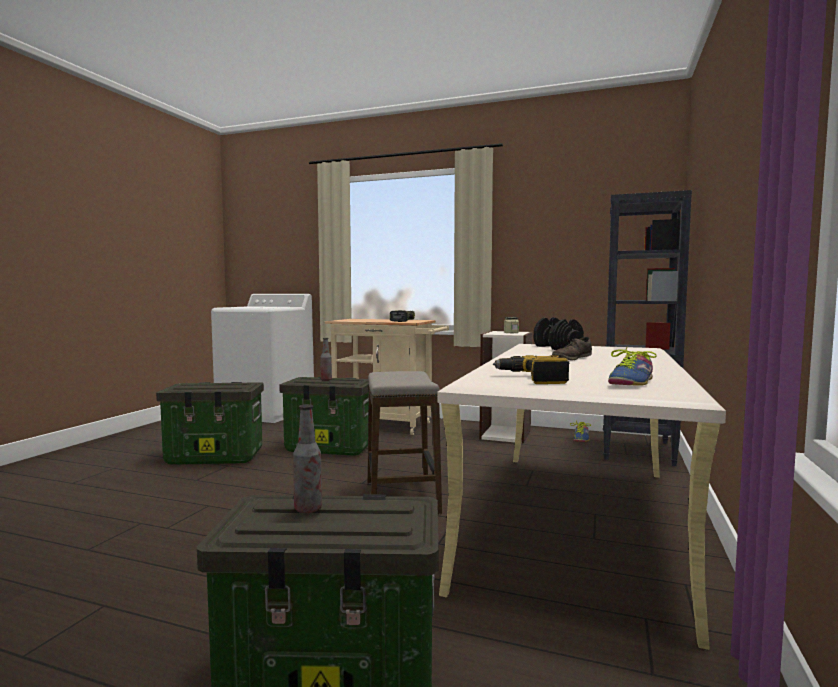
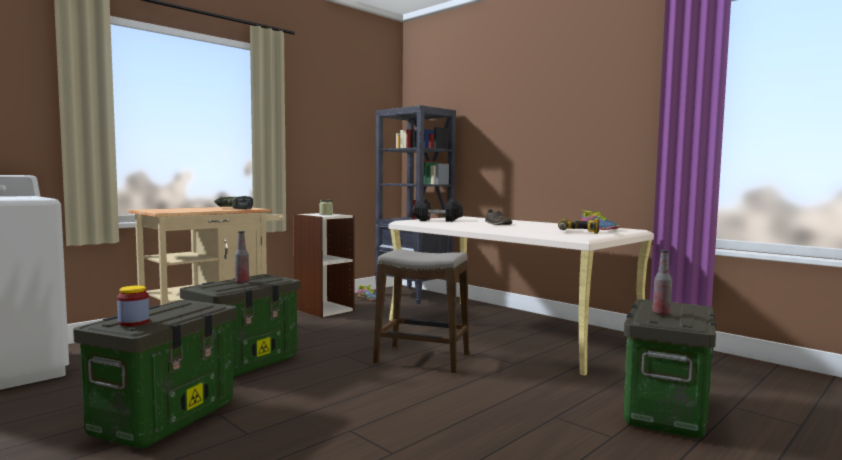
camera: 65 degrees left, 0 degrees up
none -> jar [117,286,150,326]

